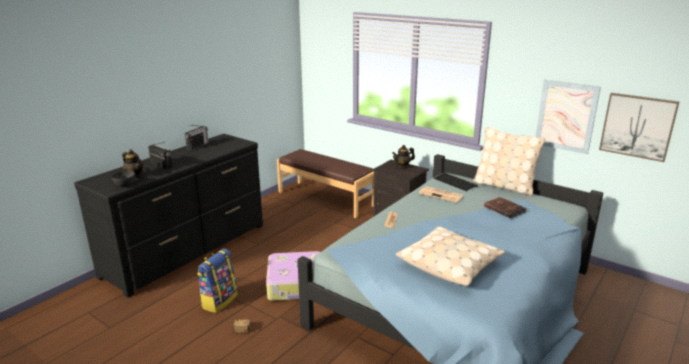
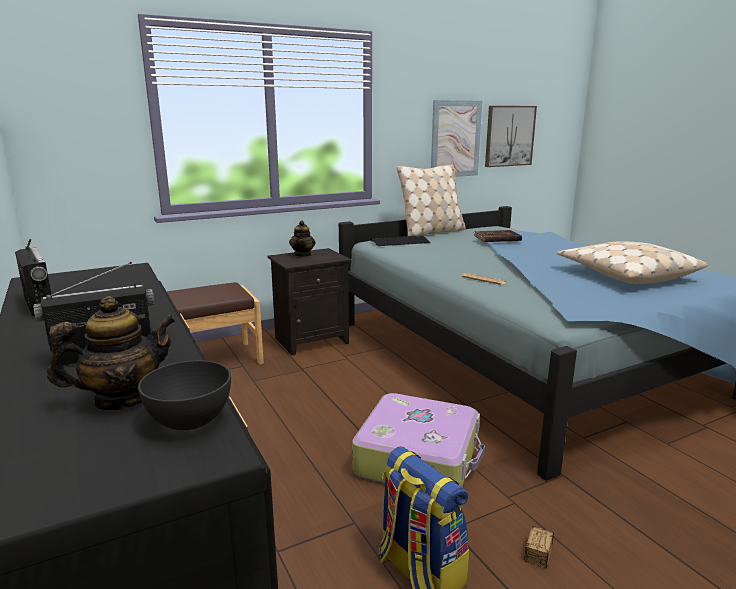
camera: 65 degrees left, 5 degrees down
newspaper [419,186,463,203] -> none

